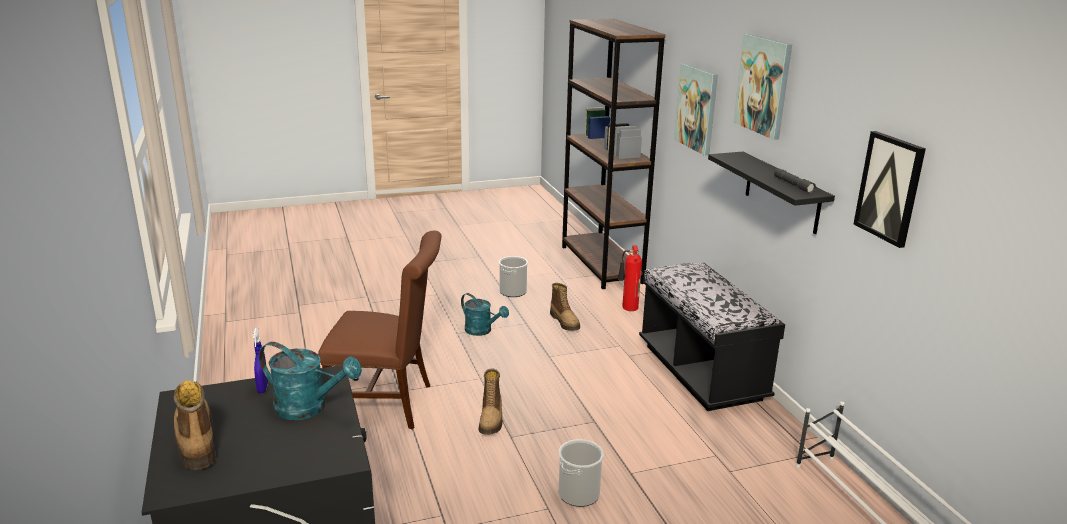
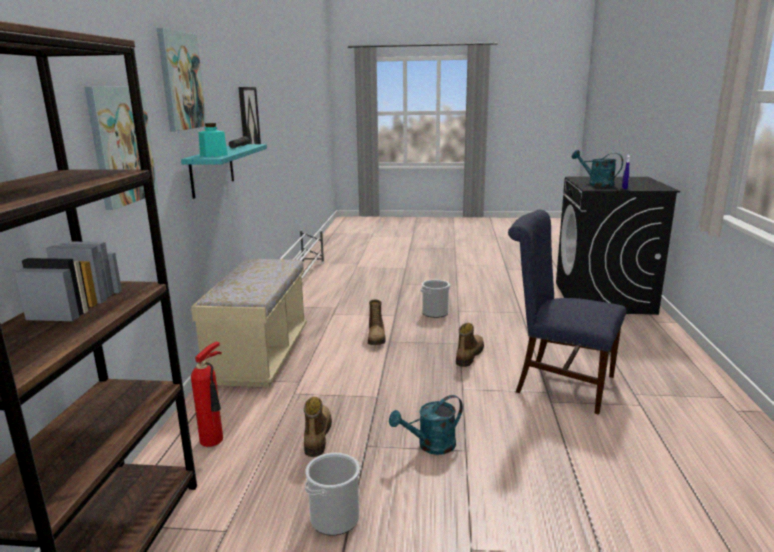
camera: 155 degrees left, 5 degrees down
boot [173,380,216,470] -> boot moved to [368,299,386,345]
brown chair [318,231,442,429] -> blue chair [508,210,626,415]
turquoise watering can [461,293,509,336] -> turquoise watering can turned 90 degrees counterclockwise [389,395,463,455]
black bench [639,263,785,411] -> beige bench [191,259,307,387]
black shelf [708,152,835,234] -> turquoise shelf [181,144,267,199]
none -> turquoise jar [199,123,228,157]

